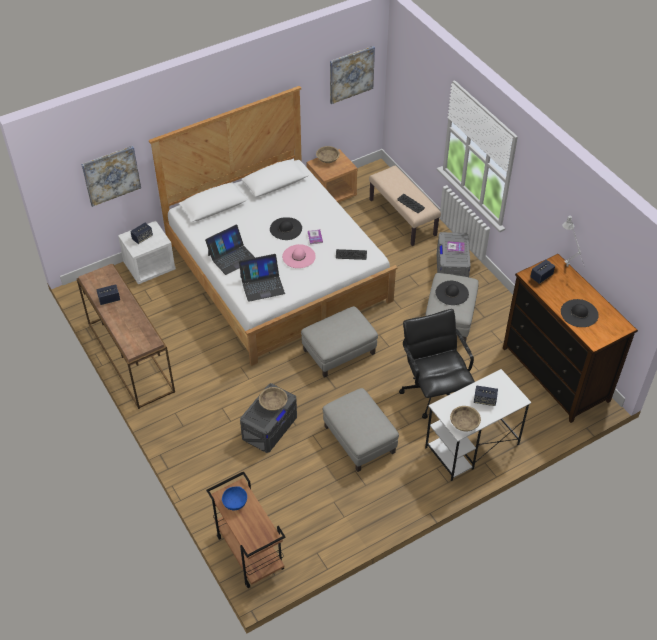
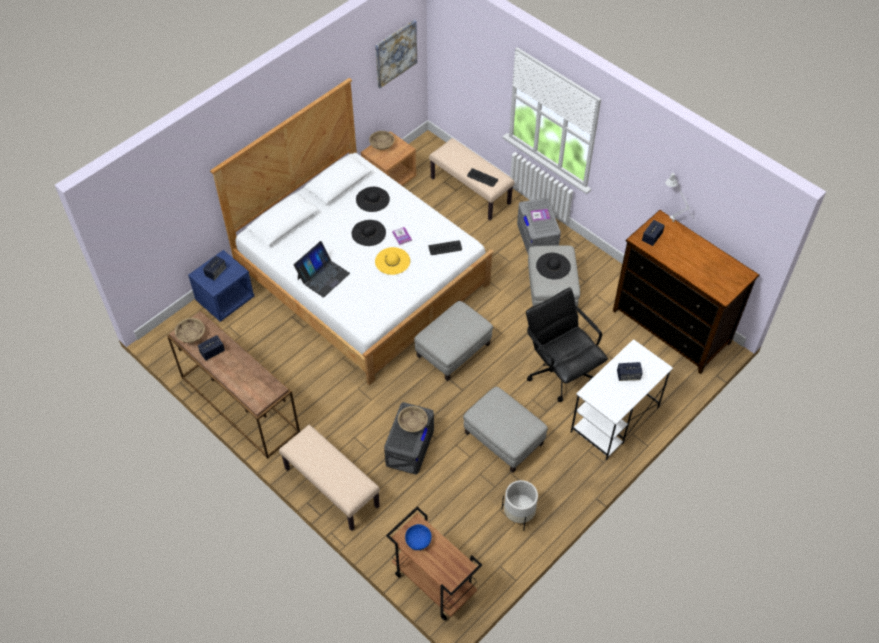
camera: 15 degrees left, 5 degrees up
picture [81,146,141,207] -> none
white nightstand [118,221,176,284] -> blue nightstand [188,250,254,322]
laptop [239,254,285,302] -> none
pink hat [282,244,316,268] -> yellow hat [375,247,410,275]
beige bowl [450,406,481,431] -> beige bowl moved to [175,318,205,343]
black hat [561,299,599,327] -> black hat moved to [356,187,390,212]
none -> beige bench [279,425,380,531]
none -> white planter [502,480,538,531]

